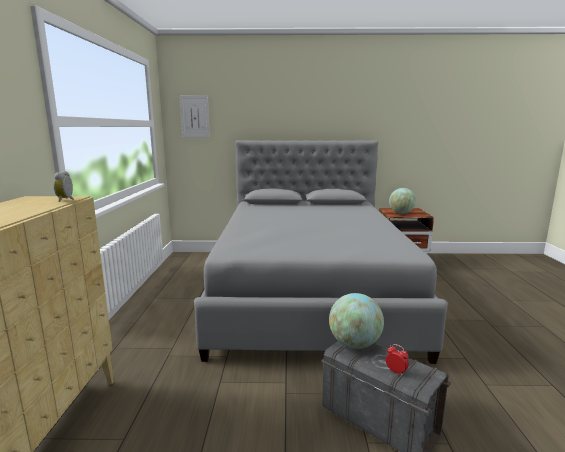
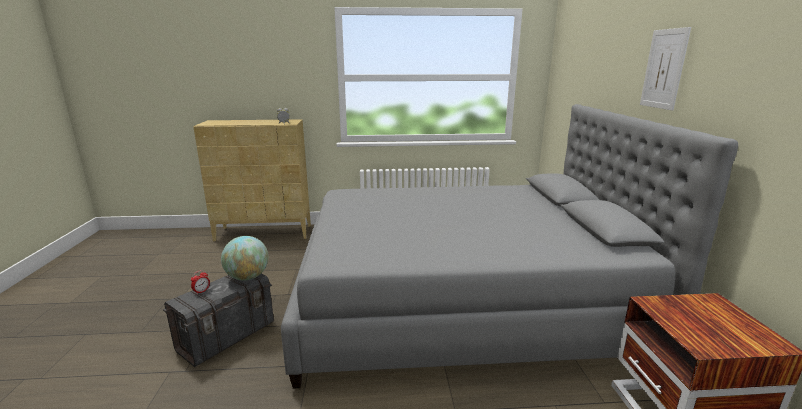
camera: 85 degrees right, 5 degrees up
picture [180,96,210,138] -> picture moved to [640,27,691,110]
globe [389,188,416,214] -> none

